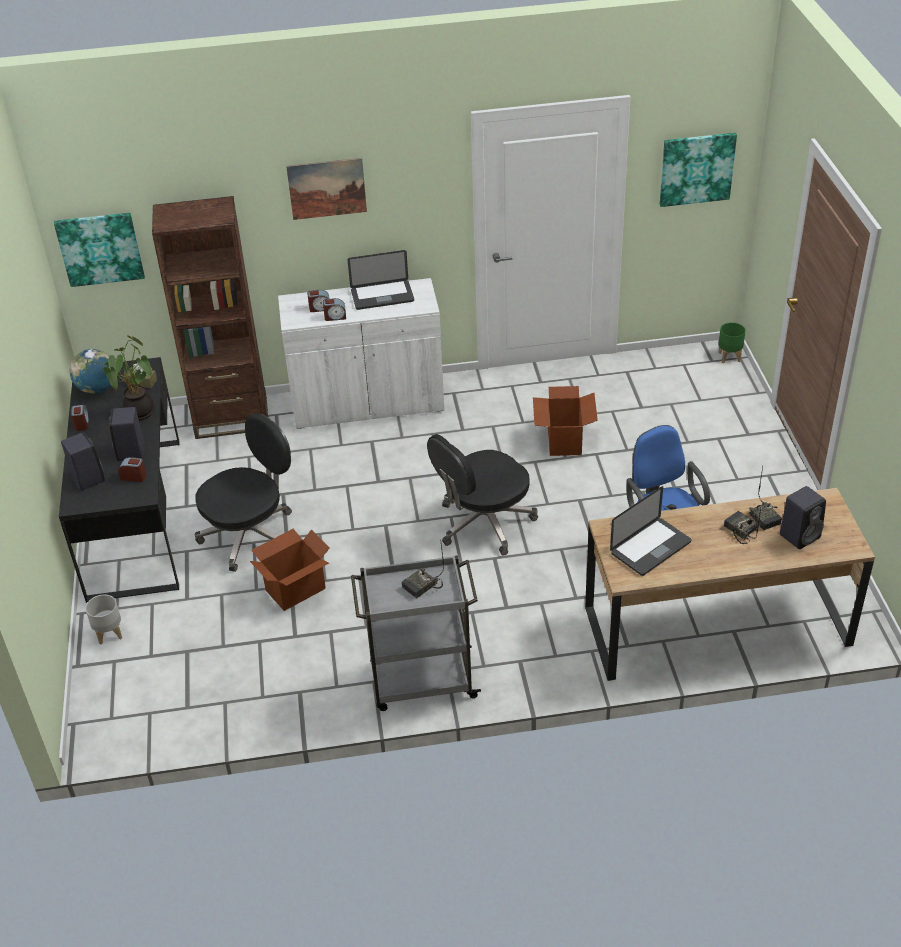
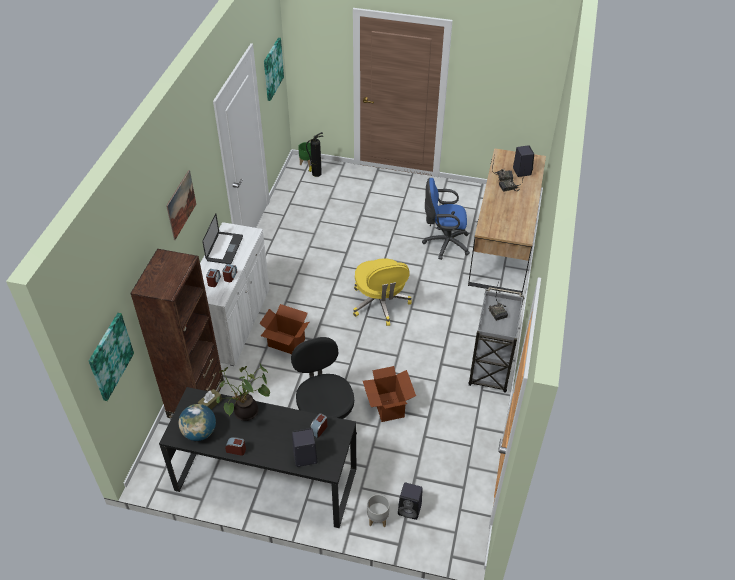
camera: 70 degrees left, 5 degrees up
black speaker [109,407,144,461] -> black speaker moved to [398,482,423,520]
black office chair [427,434,538,556] -> yellow office chair [353,258,412,326]
cardboard box [533,386,598,456] -> cardboard box moved to [259,304,309,354]
laptop [610,486,691,576] -> none
none -> fire extinguisher [306,132,323,177]

